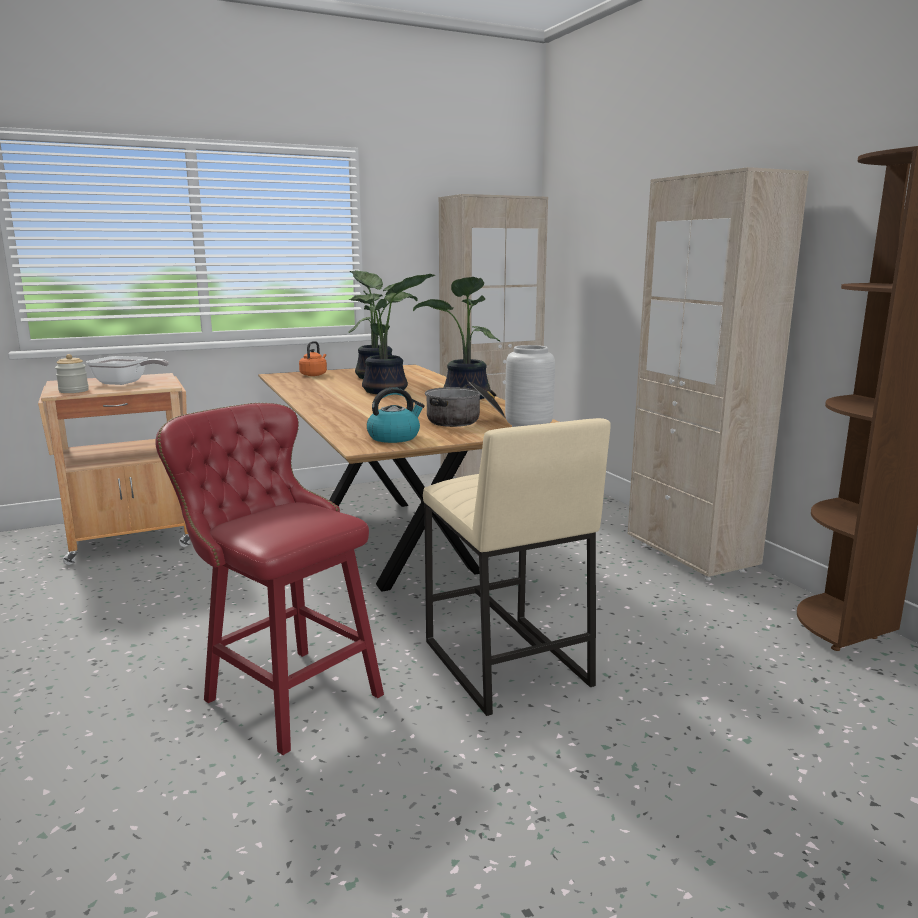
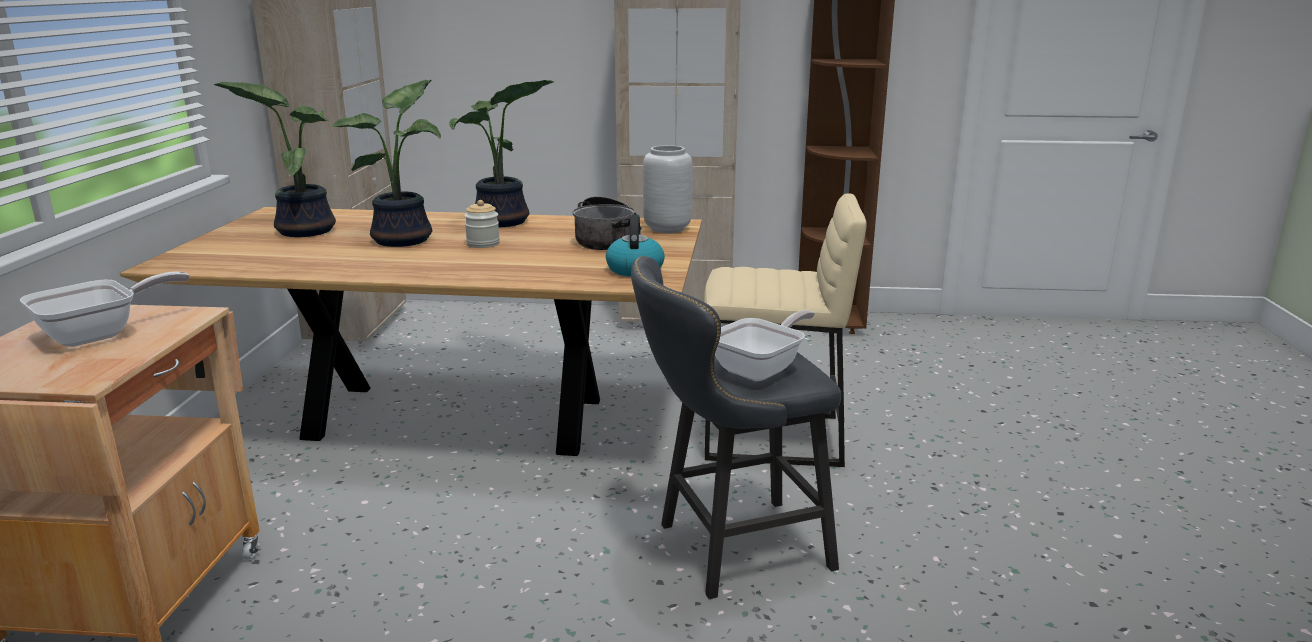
camera: 60 degrees left, 5 degrees up
jar [55,354,89,393] -> jar moved to [464,200,500,248]
red stool [155,403,384,755] -> grey stool [631,256,841,599]
orange kettle [299,341,327,376] -> none
none -> frying pan [715,310,815,381]

